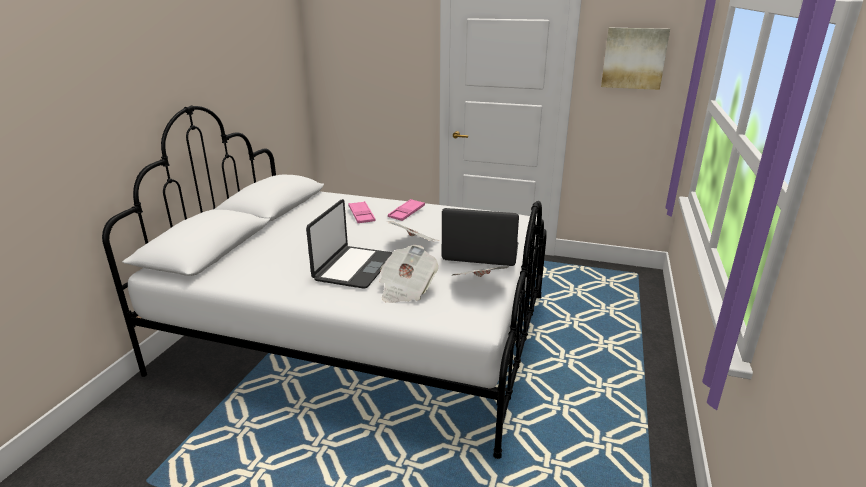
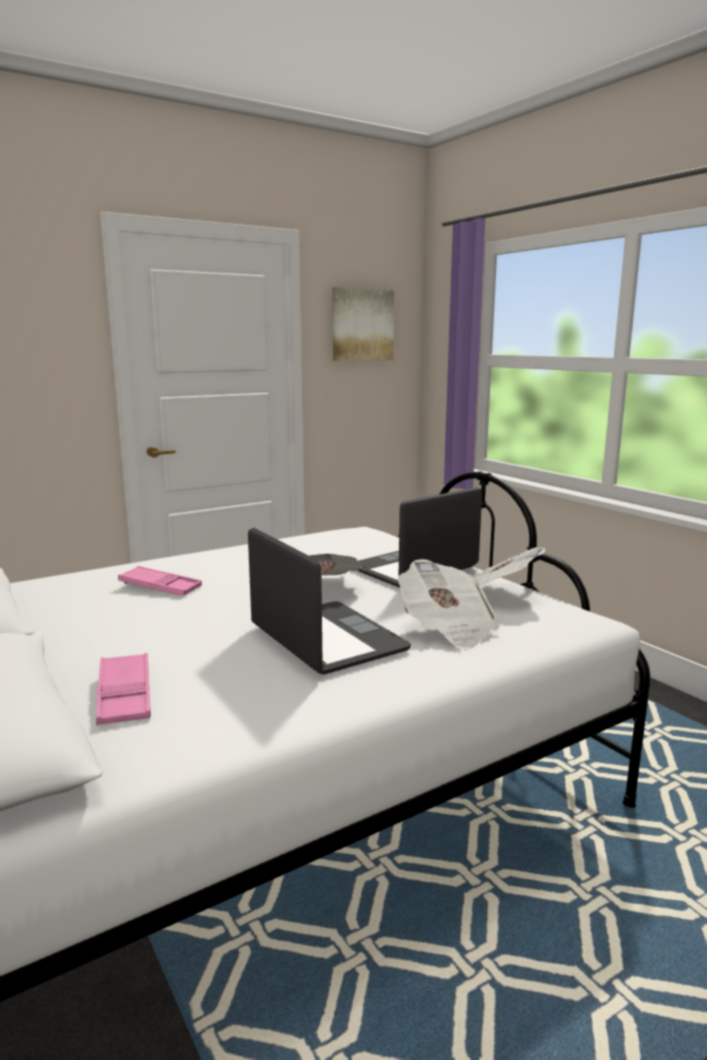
camera: 50 degrees left, 10 degrees down
pink tray [388,199,425,221] -> pink tray moved to [96,653,151,725]

